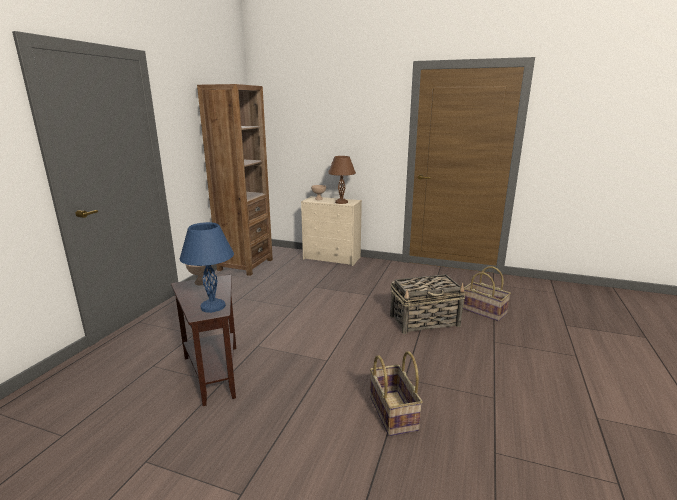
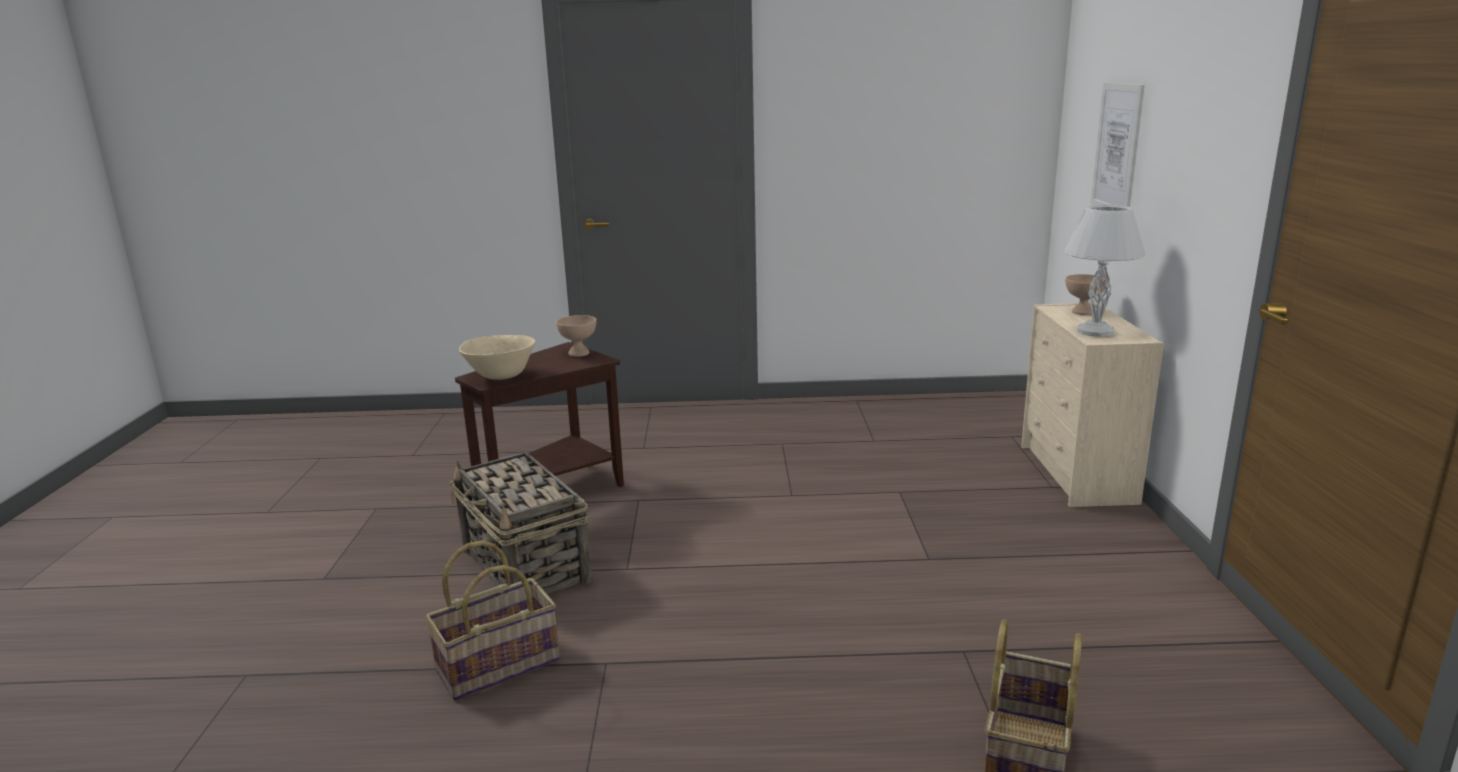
camera: 70 degrees right, 0 degrees up
blue table lamp [180,222,234,313] -> beige bowl [459,335,535,380]
brown bookcase [197,84,273,276] -> none
brown table lamp [328,156,356,204] -> white table lamp [1064,205,1145,337]
basket [390,274,466,334] -> basket moved to [449,452,592,594]
none -> picture [1090,83,1145,207]

